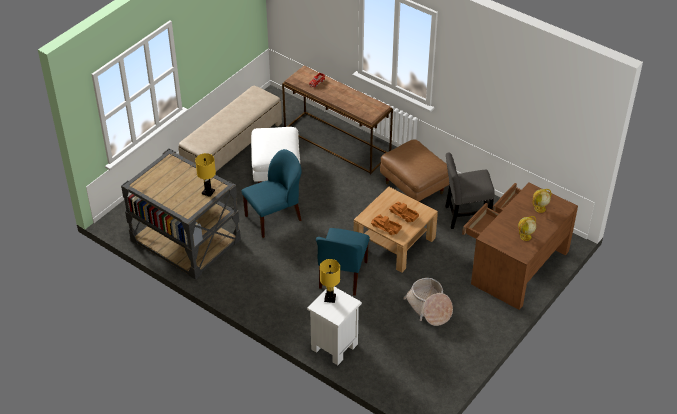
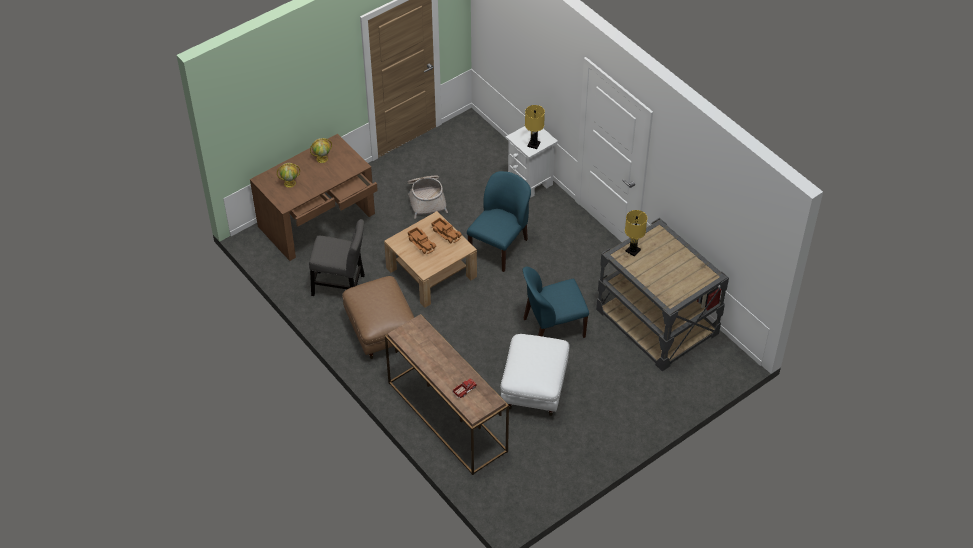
camera: 165 degrees left, 5 degrees up
beige bench [178,86,282,171] -> none

